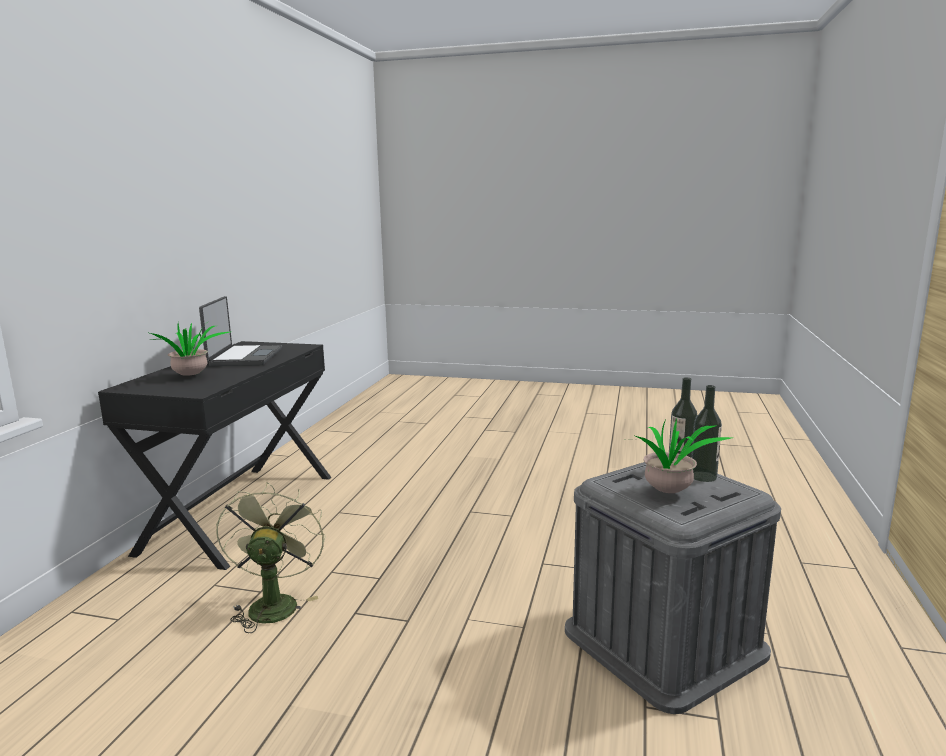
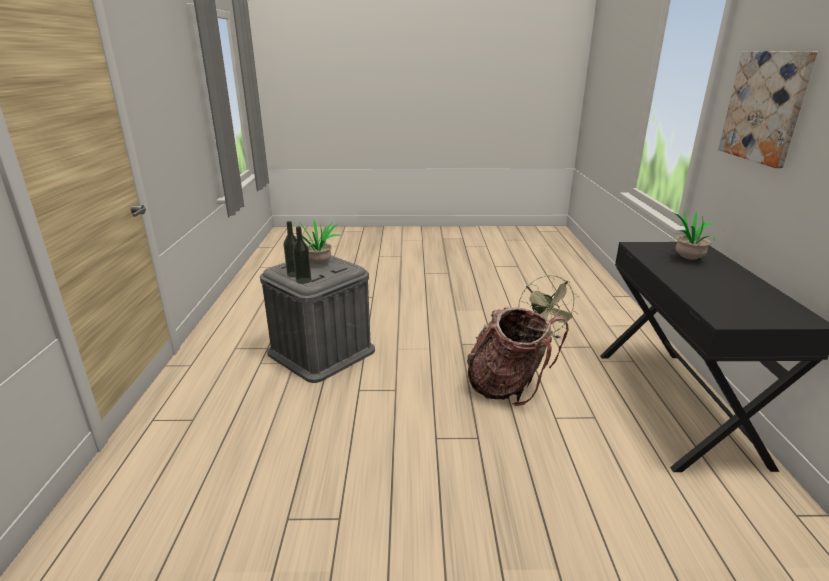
camera: 165 degrees right, 10 degrees up
laptop [199,296,282,366] -> none
none -> backpack [467,306,569,406]
none -> picture [718,51,818,168]

